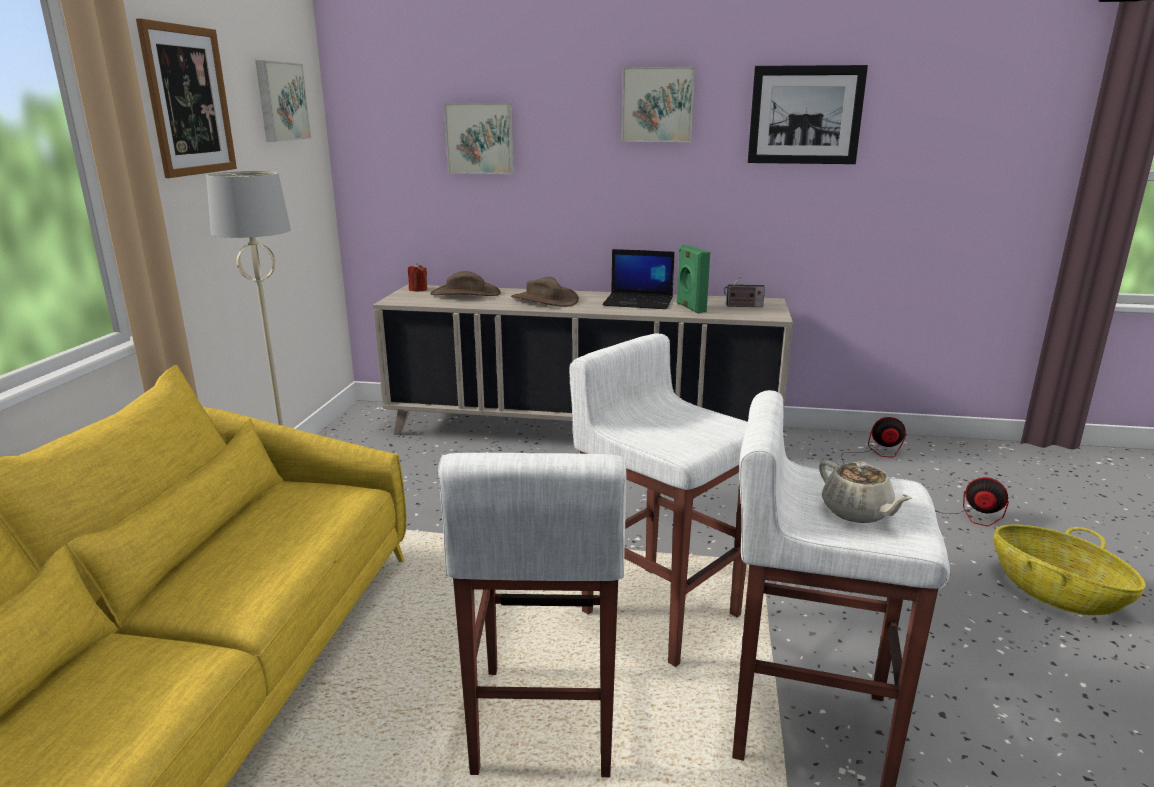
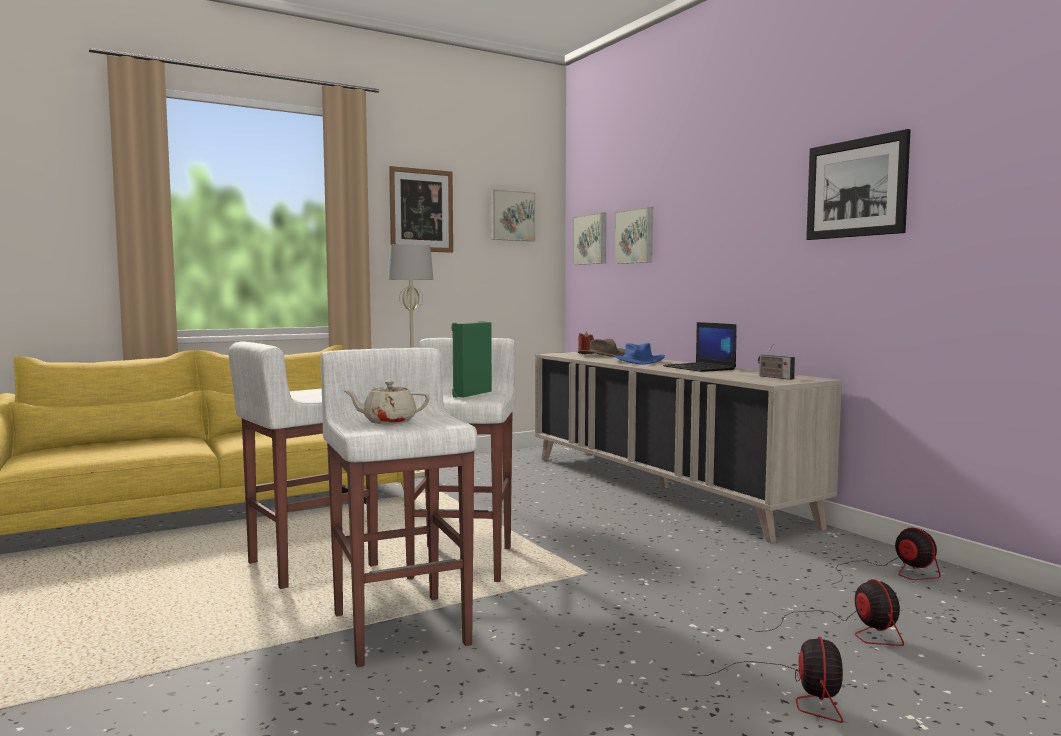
camera: 50 degrees right, 15 degrees down
brown hat [511,277,579,307] -> blue hat [612,343,665,365]
picture [621,67,695,142] -> picture moved to [573,212,606,265]
green speaker [676,245,710,314] -> green speaker moved to [452,321,492,398]
beige teapot [819,461,912,523] -> beige teapot turned 60 degrees clockwise [344,381,430,424]
basket [993,524,1146,615] -> fan [682,637,843,723]

